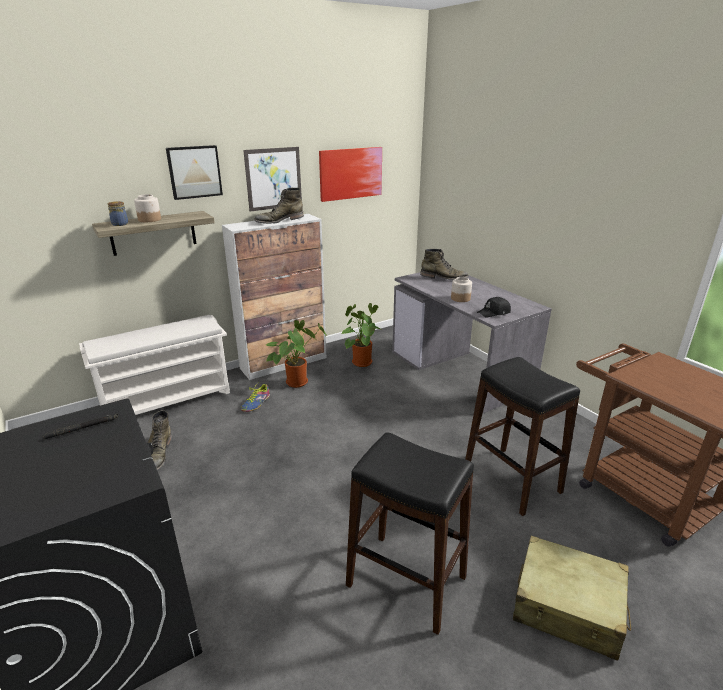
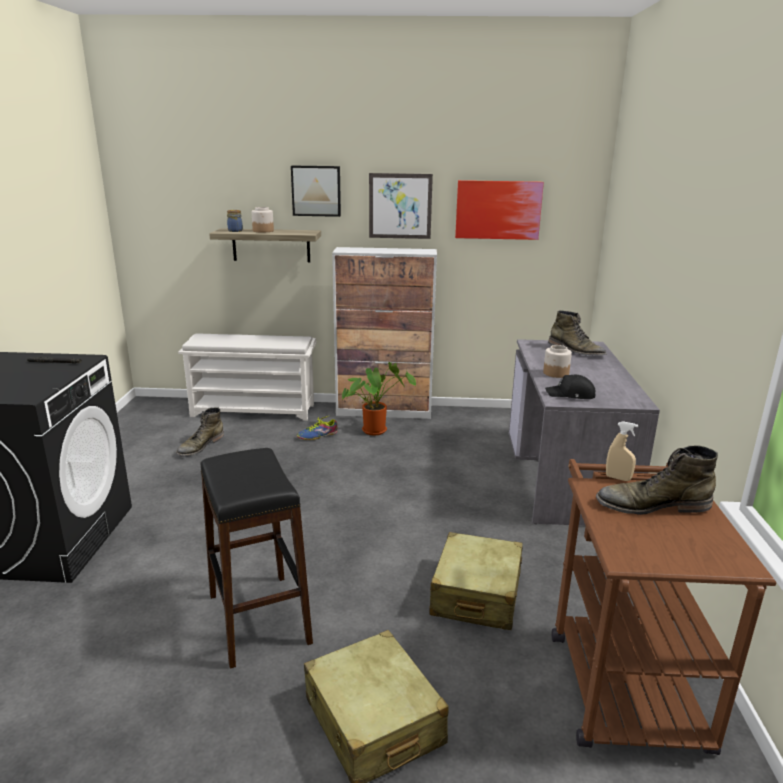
camera: 35 degrees right, 5 degrees down
green boot [254,188,304,224] -> green boot moved to [596,445,718,515]
potted plant [341,303,383,367] -> none
black stool [465,357,580,516] -> beige suitcase [430,532,523,630]
none -> beige spray bottle [606,421,638,481]

